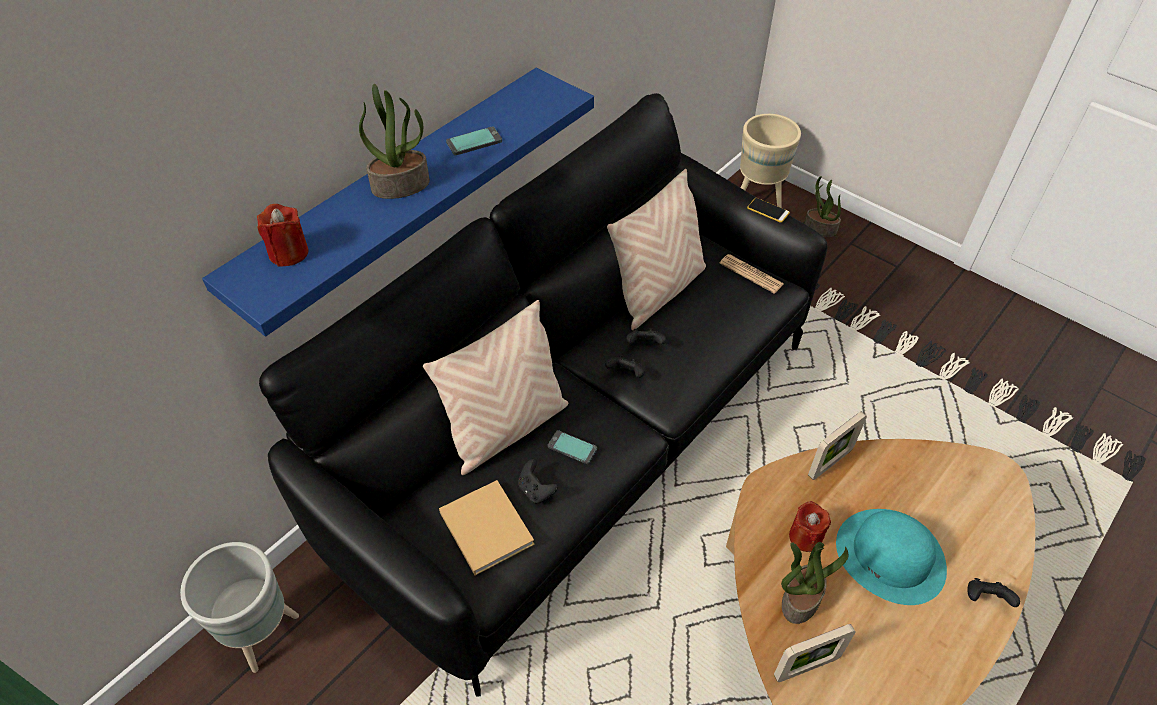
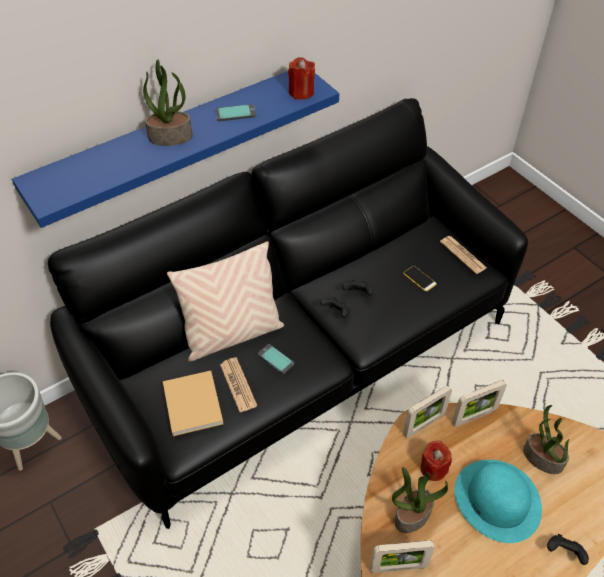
camera: 15 degrees right, 0 degrees up
red candle [257,204,309,267] -> red candle moved to [288,57,315,100]
black game controller [518,459,558,504] -> newspaper [220,357,257,412]
beige pillow [607,169,706,330] -> none
beige planter [740,114,801,208] -> none
phone [747,198,790,223] -> phone moved to [403,266,437,292]
potted plant [804,176,841,237] -> potted plant moved to [523,405,569,474]
none -> picture frame [403,385,452,438]

